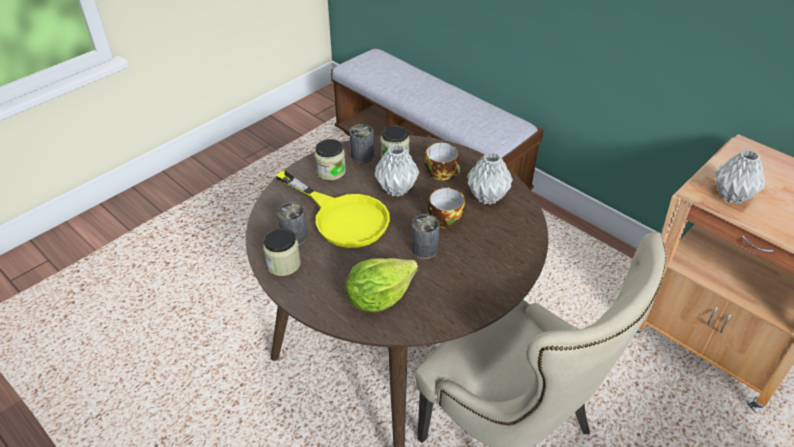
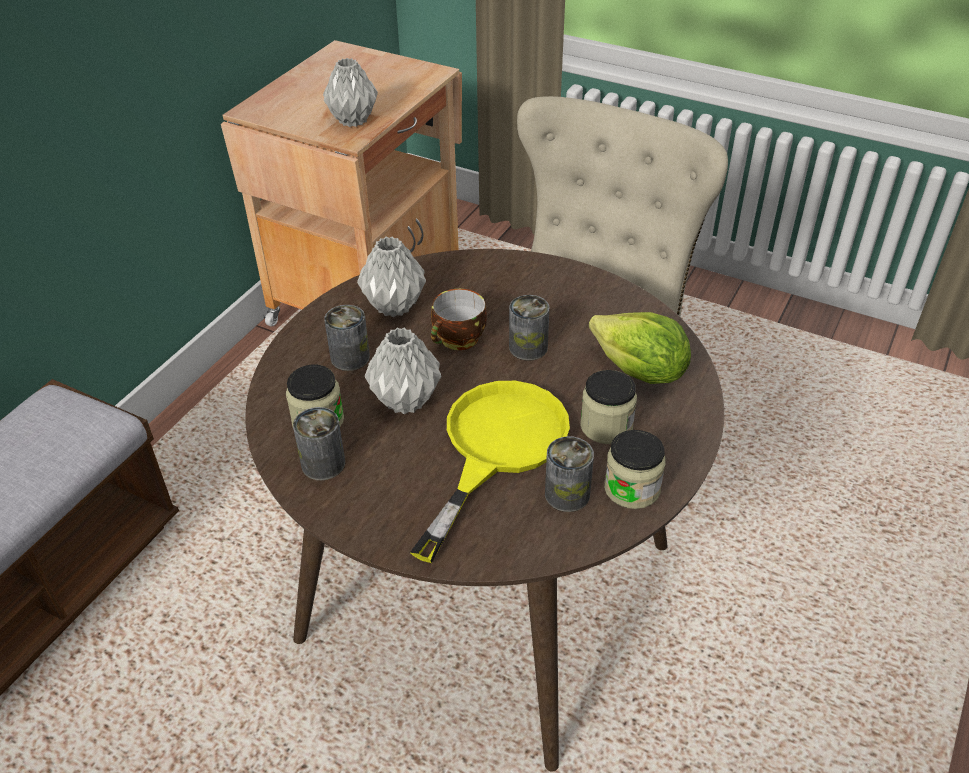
camera: 105 degrees left, 0 degrees up
jar [315,139,346,181] -> jar moved to [580,370,637,444]
cup [425,143,460,181] -> can [324,305,370,371]

